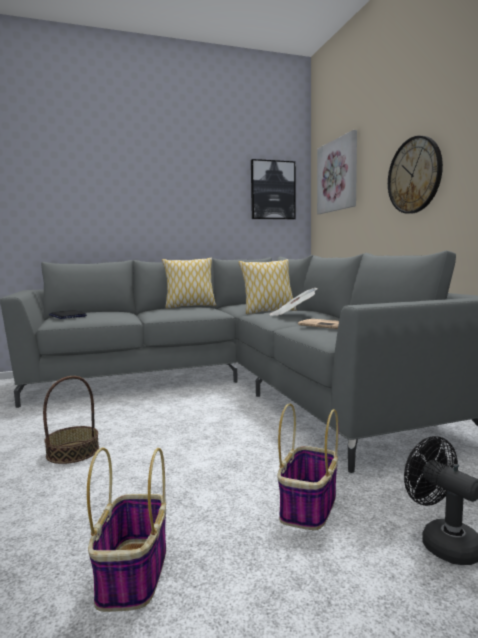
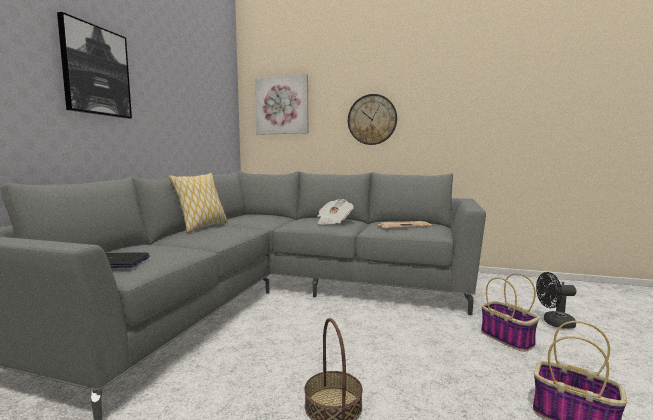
camera: 55 degrees left, 0 degrees up
pillow [238,259,297,314] -> none
picture [251,159,296,220] -> picture moved to [57,12,132,119]

